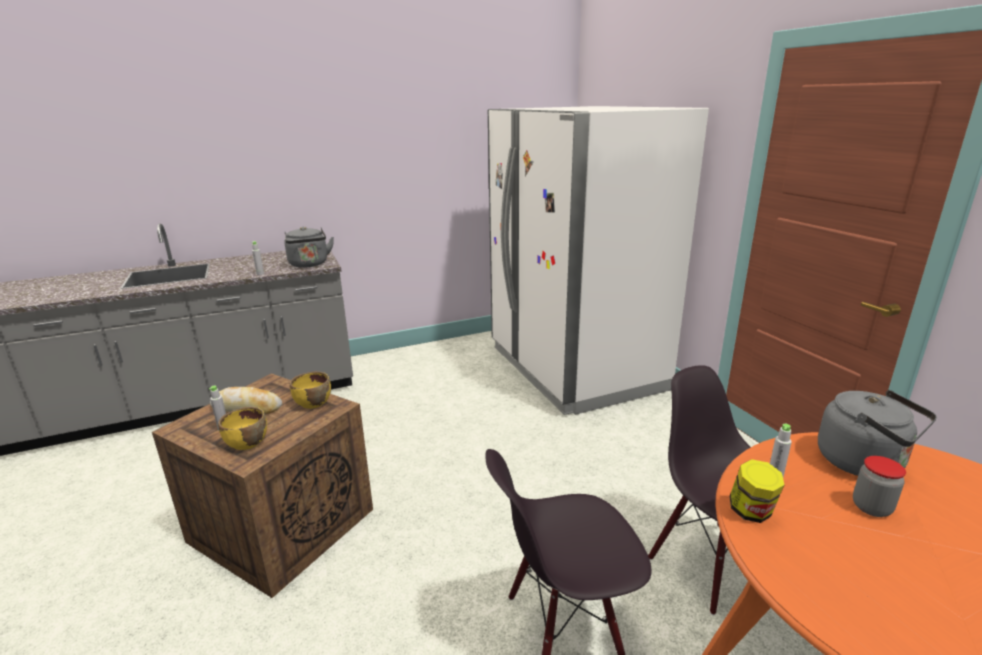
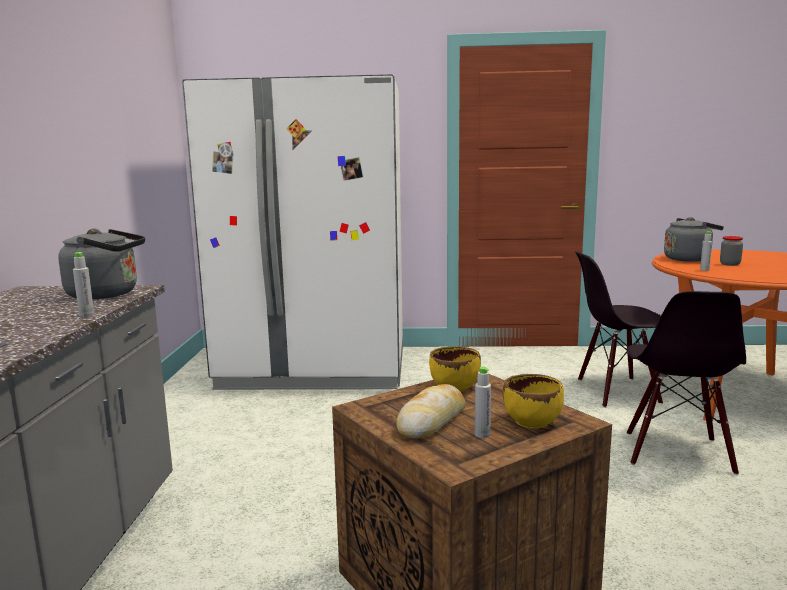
camera: 65 degrees left, 10 degrees down
jar [730,459,784,523] -> none

